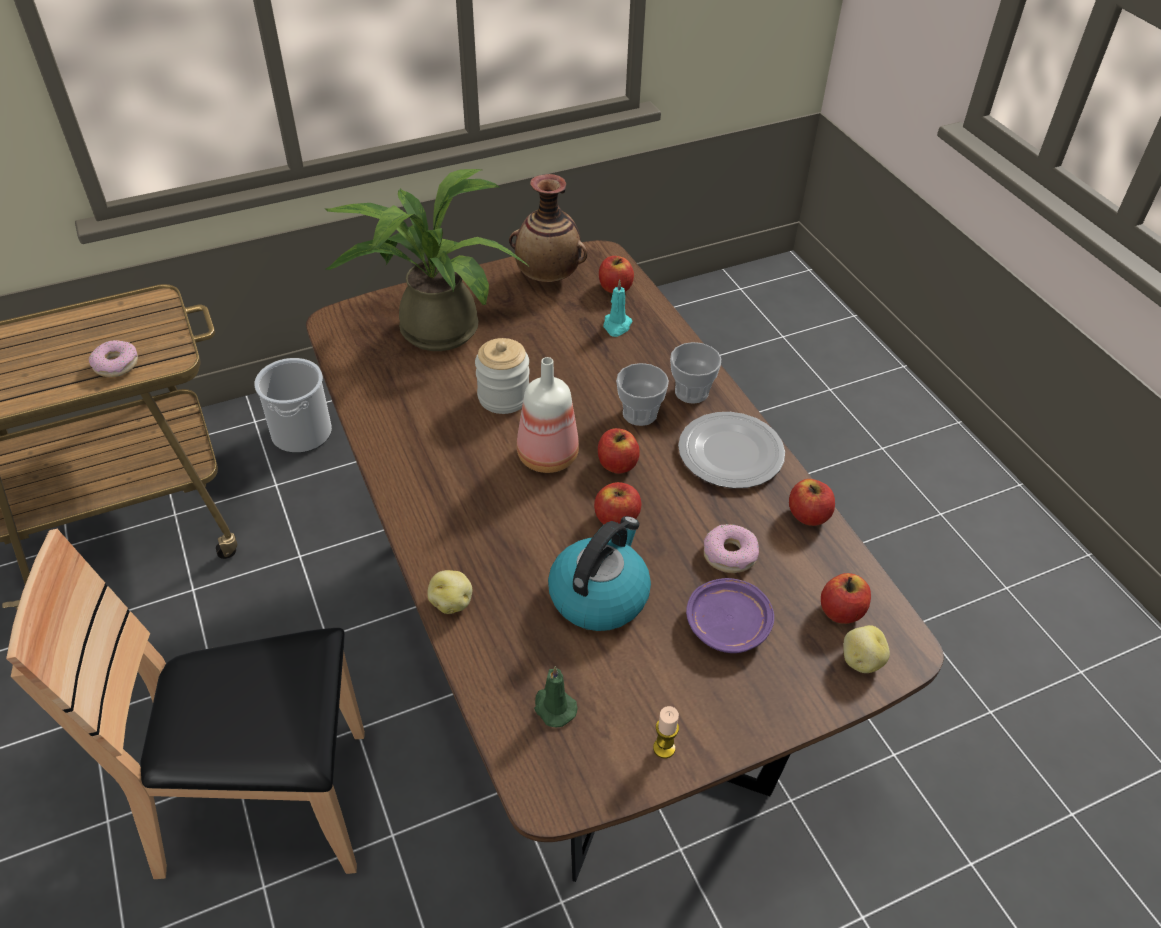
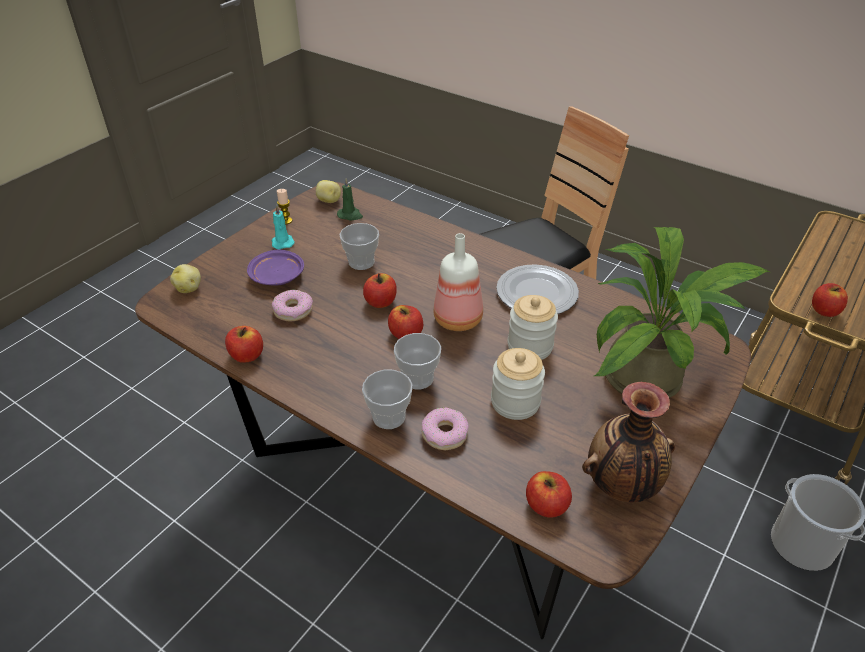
camera: 150 degrees right, 5 degrees down
donut [89,340,138,377] -> donut moved to [422,407,469,451]
potato [427,570,472,614] -> potato moved to [316,180,341,203]
kettle [548,516,651,631] -> cup [340,223,379,270]
turquoise candle [603,280,632,337] -> turquoise candle moved to [272,205,295,249]
plate [678,412,785,488] -> plate moved to [496,264,579,314]
apple [821,573,871,624] -> apple moved to [812,283,848,317]
none -> jar [491,348,545,420]

